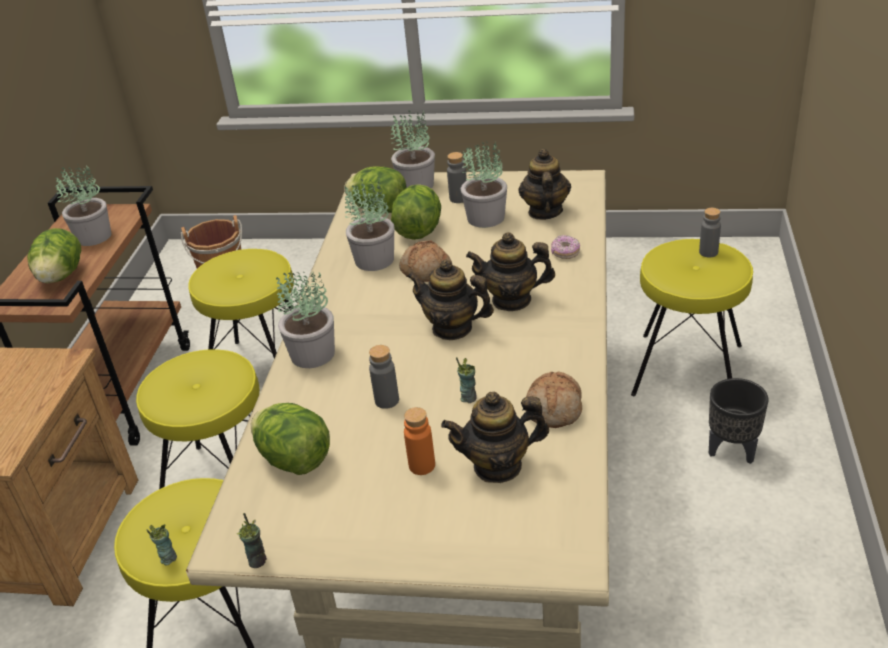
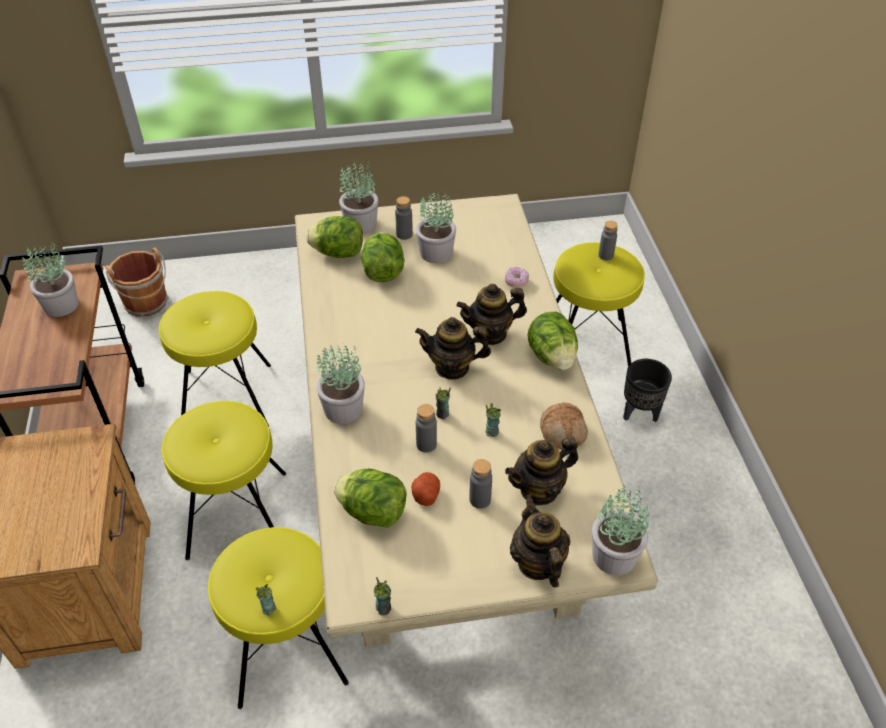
camera: 20 degrees left, 10 degrees up
lettuce [27,228,82,283] -> lettuce moved to [527,312,578,370]
potted plant [345,178,394,271] -> potted plant moved to [592,485,650,575]
bread [399,240,452,282] -> none
orange bottle [404,407,435,475] -> grey bottle [469,459,492,509]
teapot [518,149,571,220] -> teapot moved to [510,495,570,588]
none -> potato [411,472,440,506]
none -> cup [436,387,451,419]

